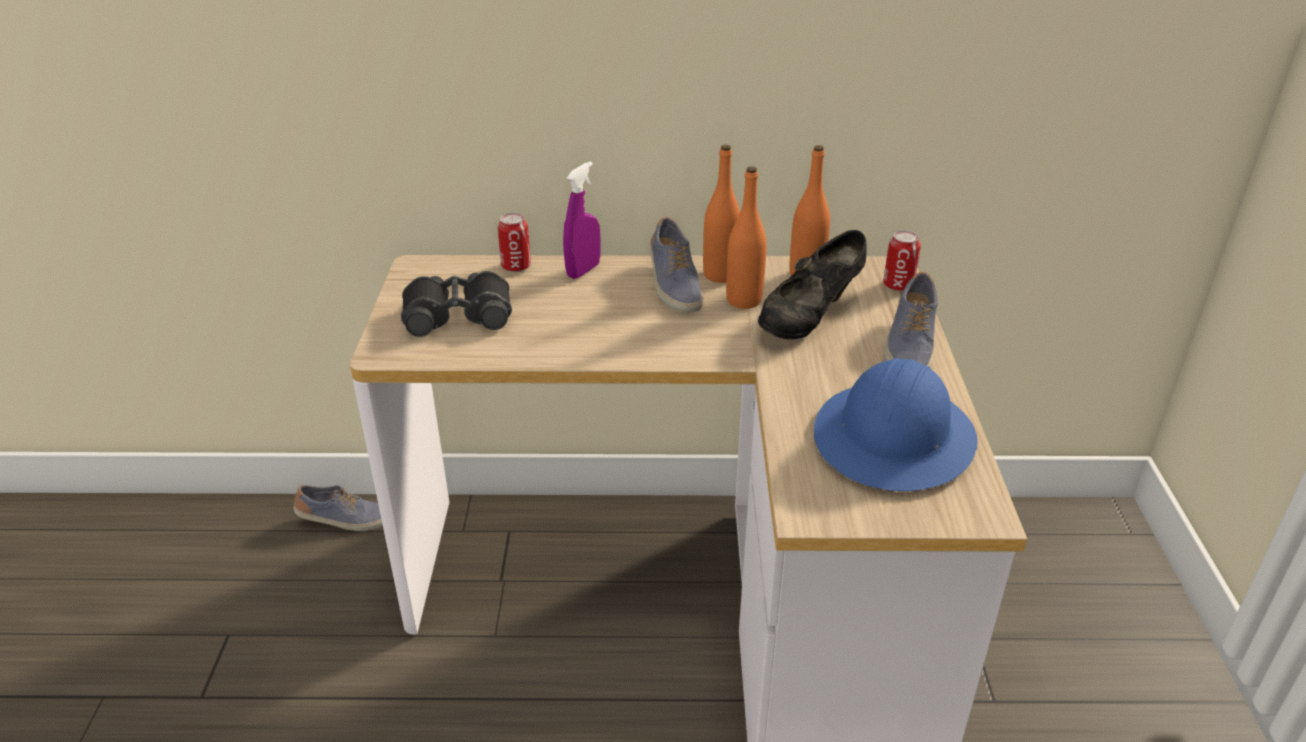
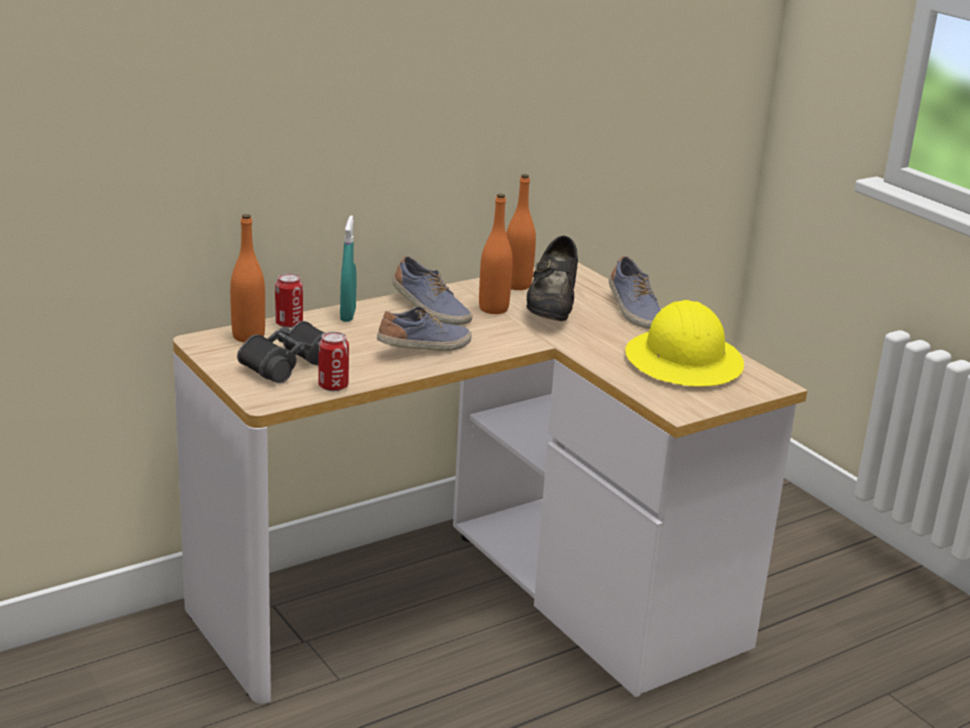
camera: 35 degrees left, 10 degrees down
shoe [294,485,383,531] -> shoe moved to [377,307,472,351]
purple spray bottle [563,162,601,279] -> turquoise spray bottle [340,215,356,322]
orange bottle [703,145,740,283] -> orange bottle moved to [230,214,265,343]
blue hard hat [814,358,978,491] -> yellow hard hat [625,300,744,386]
can [883,230,921,292] -> can moved to [318,332,349,391]

